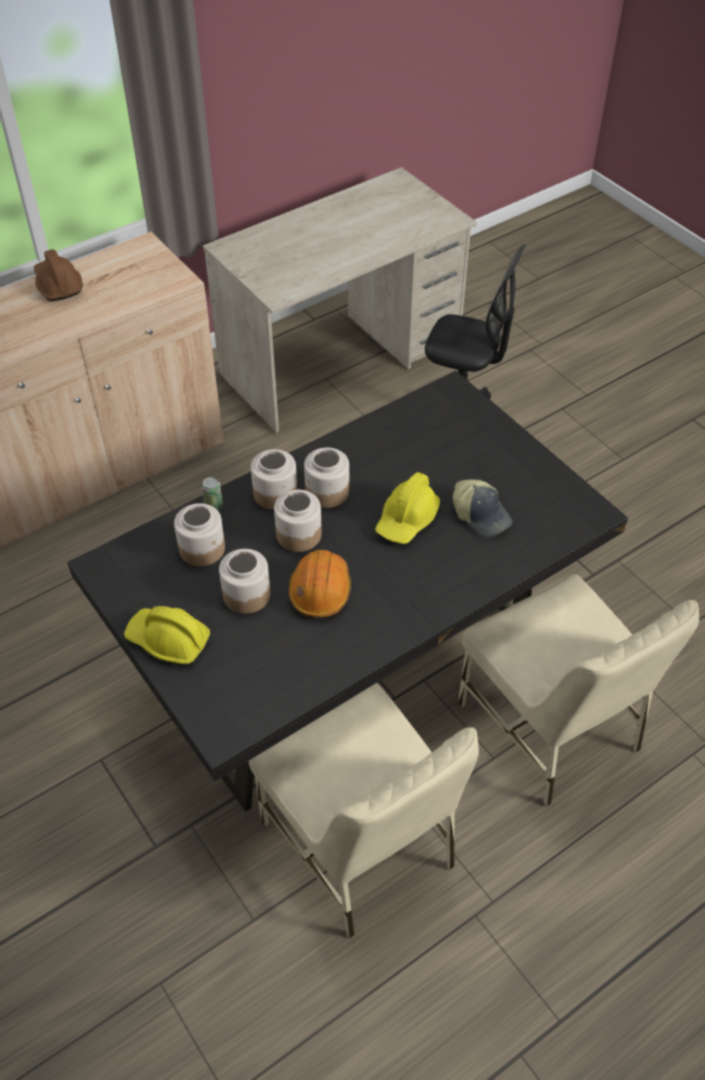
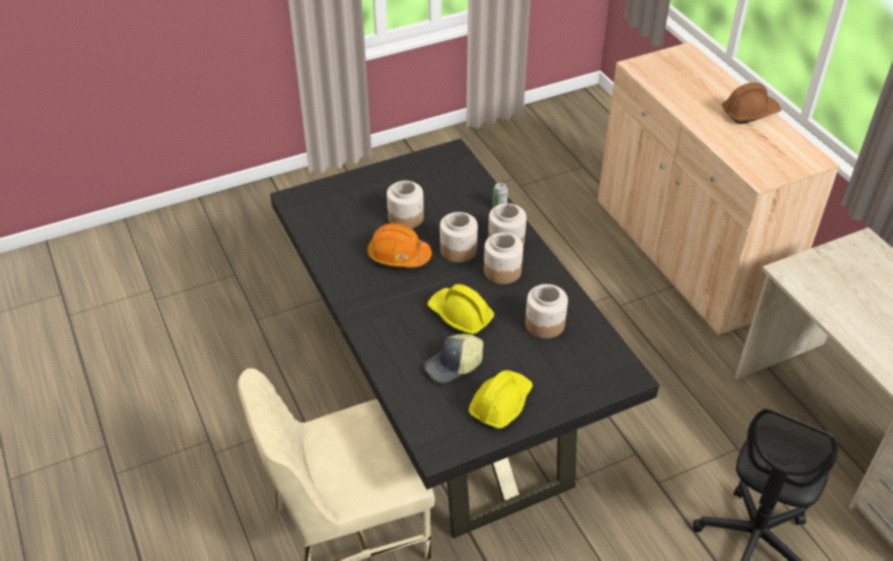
camera: 100 degrees right, 5 degrees down
yellow hard hat [124,606,210,665] -> yellow hard hat moved to [469,370,533,428]
jar [174,503,225,566] -> jar moved to [525,284,568,339]
beige chair [249,683,479,939] -> none

